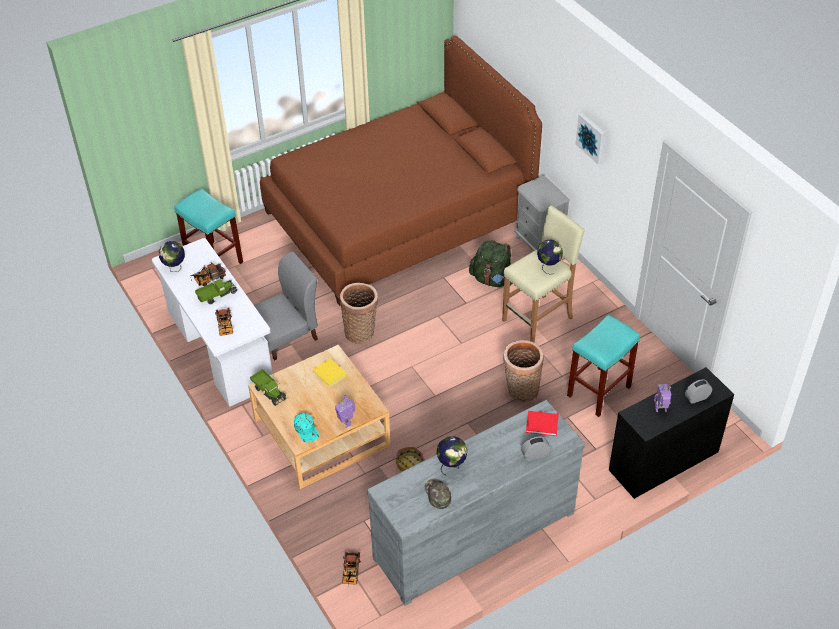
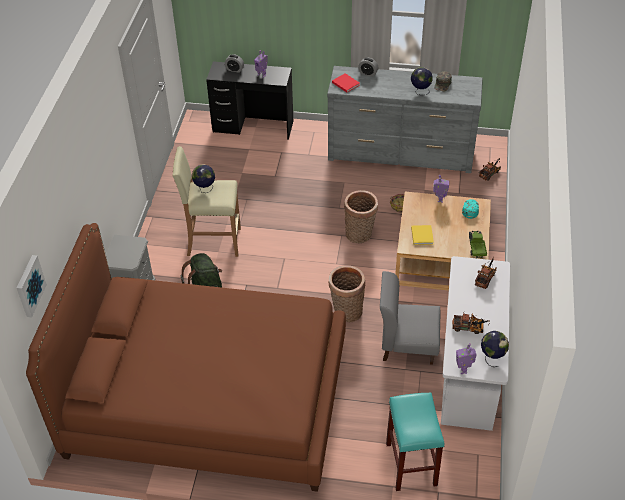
camera: 140 degrees left, 0 degrees up
toy truck [195,279,237,304] -> none
basket [503,340,544,402] -> basket moved to [344,190,378,243]
turquoise stool [567,315,640,417] -> none
picture [576,113,605,164] -> picture moved to [17,255,47,317]
none -> toy robot [456,343,477,374]

